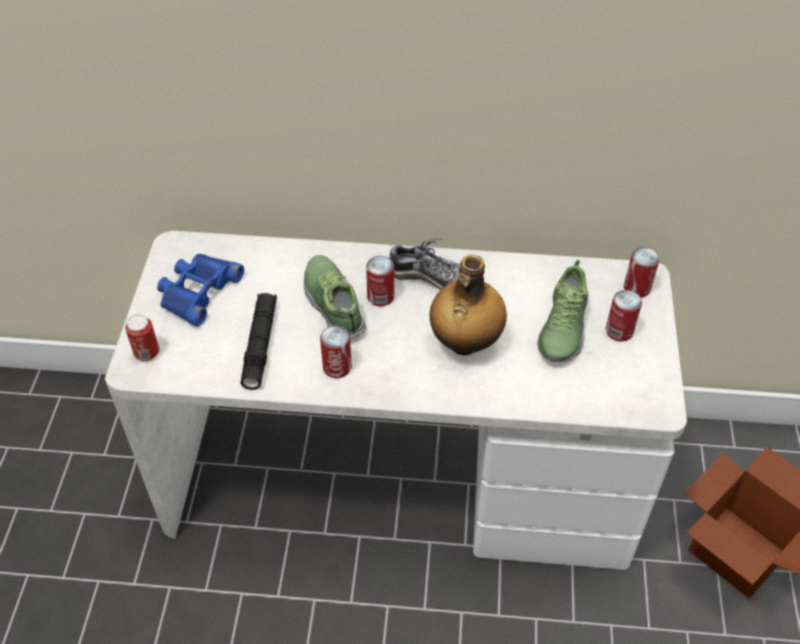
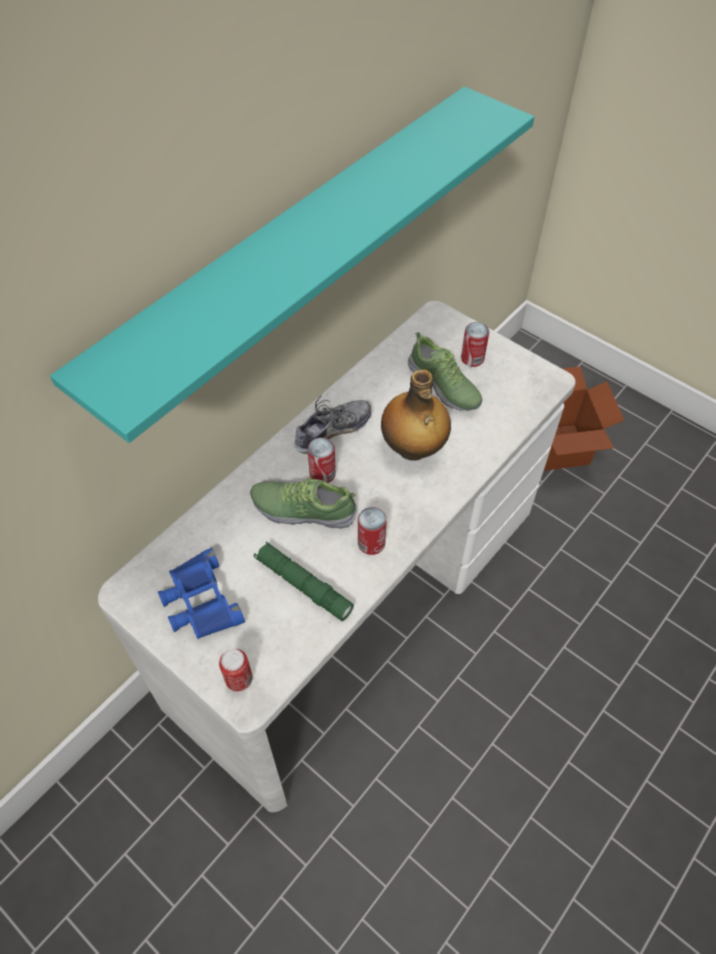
camera: 55 degrees left, 5 degrees up
black flashlight [240,293,277,390] -> green flashlight [254,542,354,621]
can [624,247,660,298] -> none
none -> turquoise shelf [50,86,534,443]

